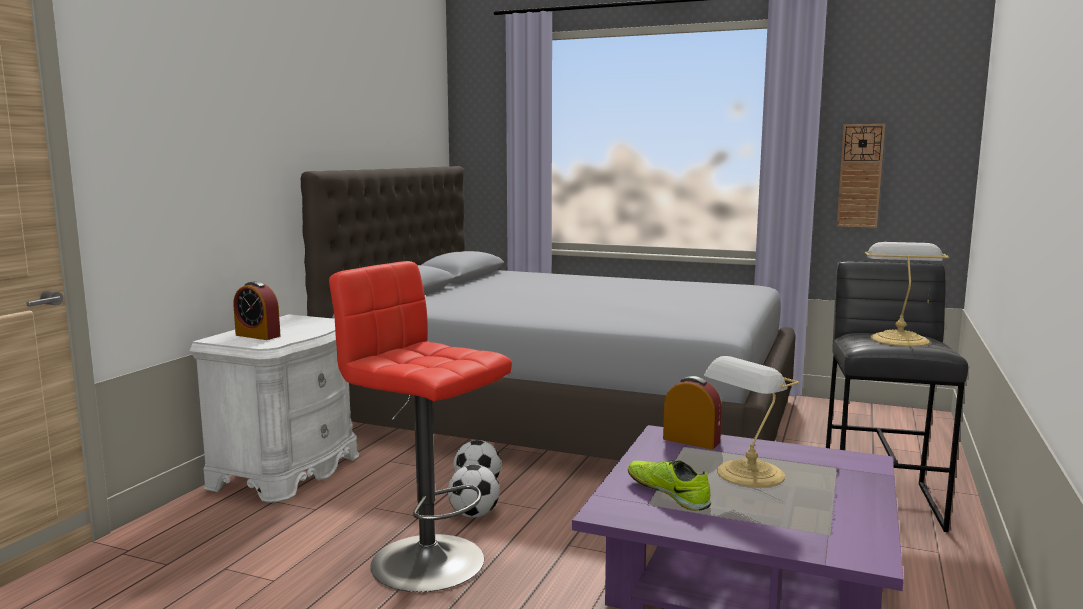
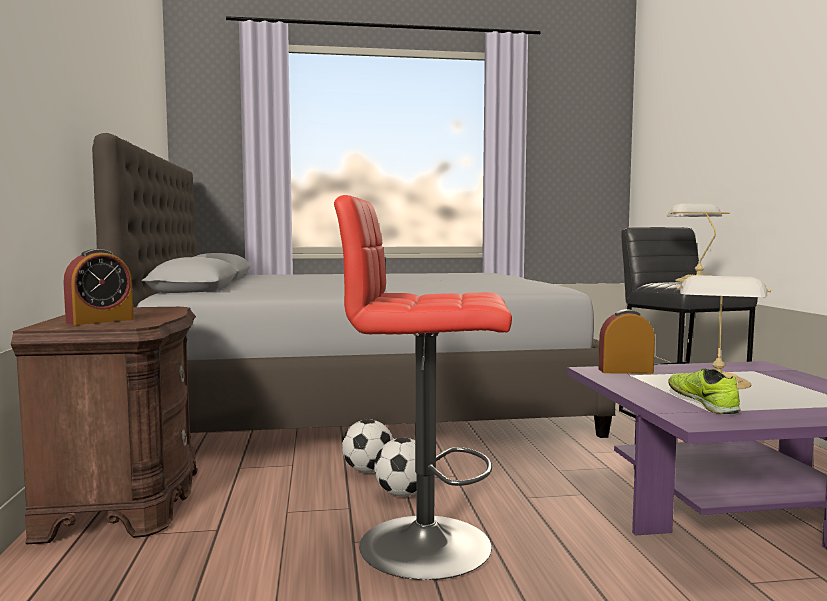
camera: 30 degrees left, 5 degrees down
white nightstand [190,314,359,503] -> brown nightstand [11,307,198,544]
alarm clock [233,281,281,340] -> alarm clock turned 45 degrees counterclockwise [63,249,134,325]
shoe [628,460,711,511] -> shoe turned 60 degrees clockwise [668,368,741,414]
wall clock [837,124,885,228] -> none

